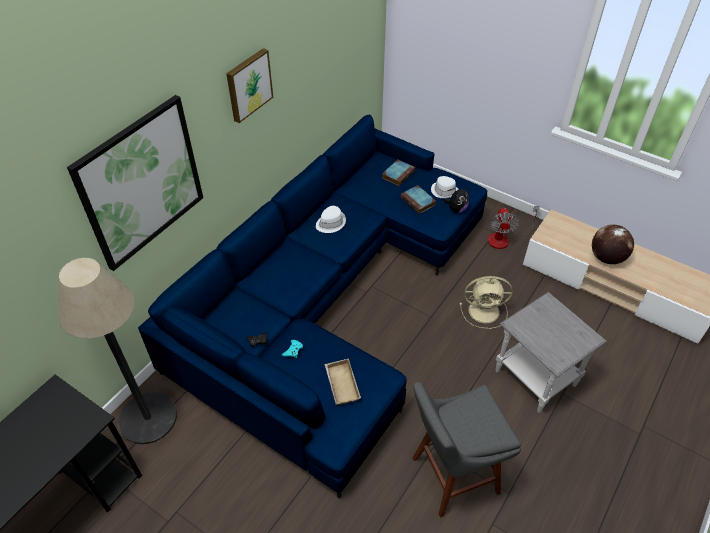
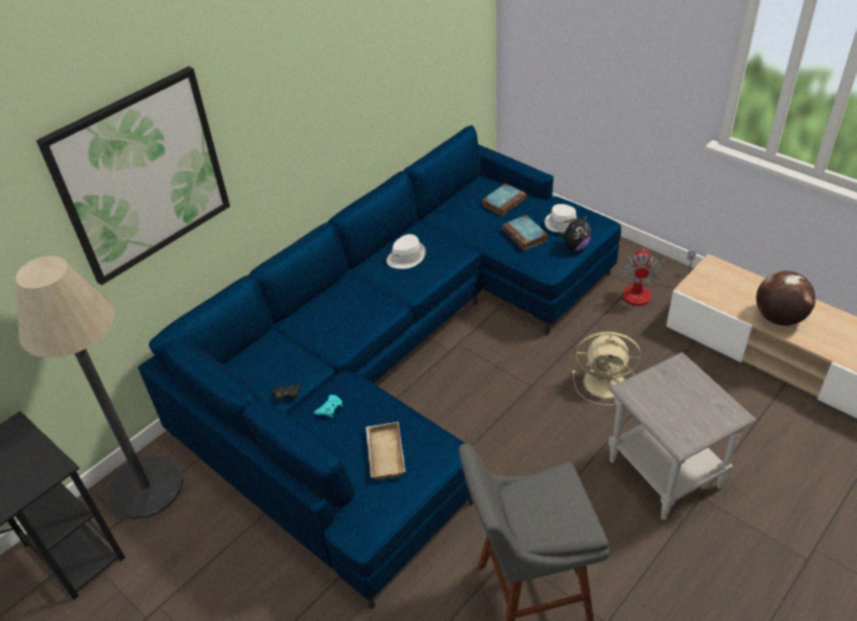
camera: 10 degrees right, 5 degrees down
picture [226,48,273,123] -> none

